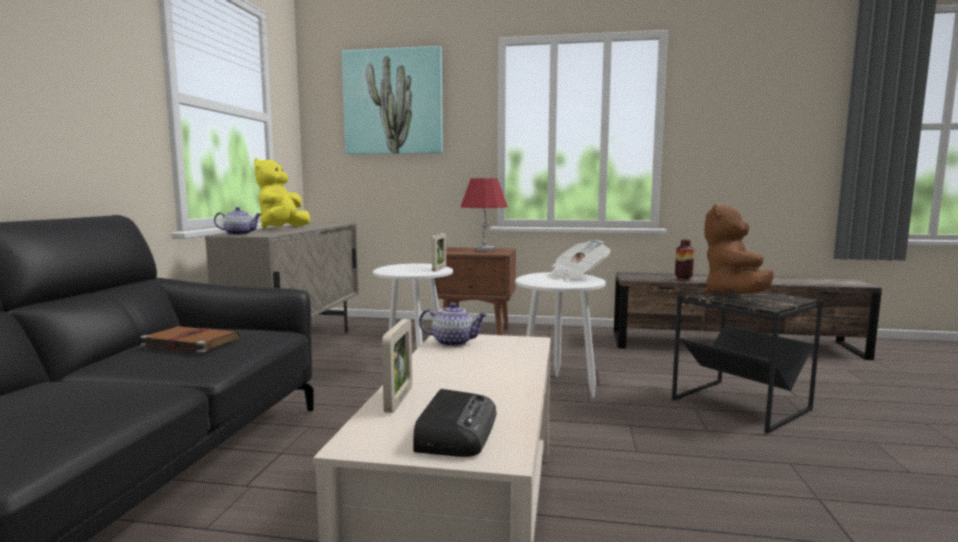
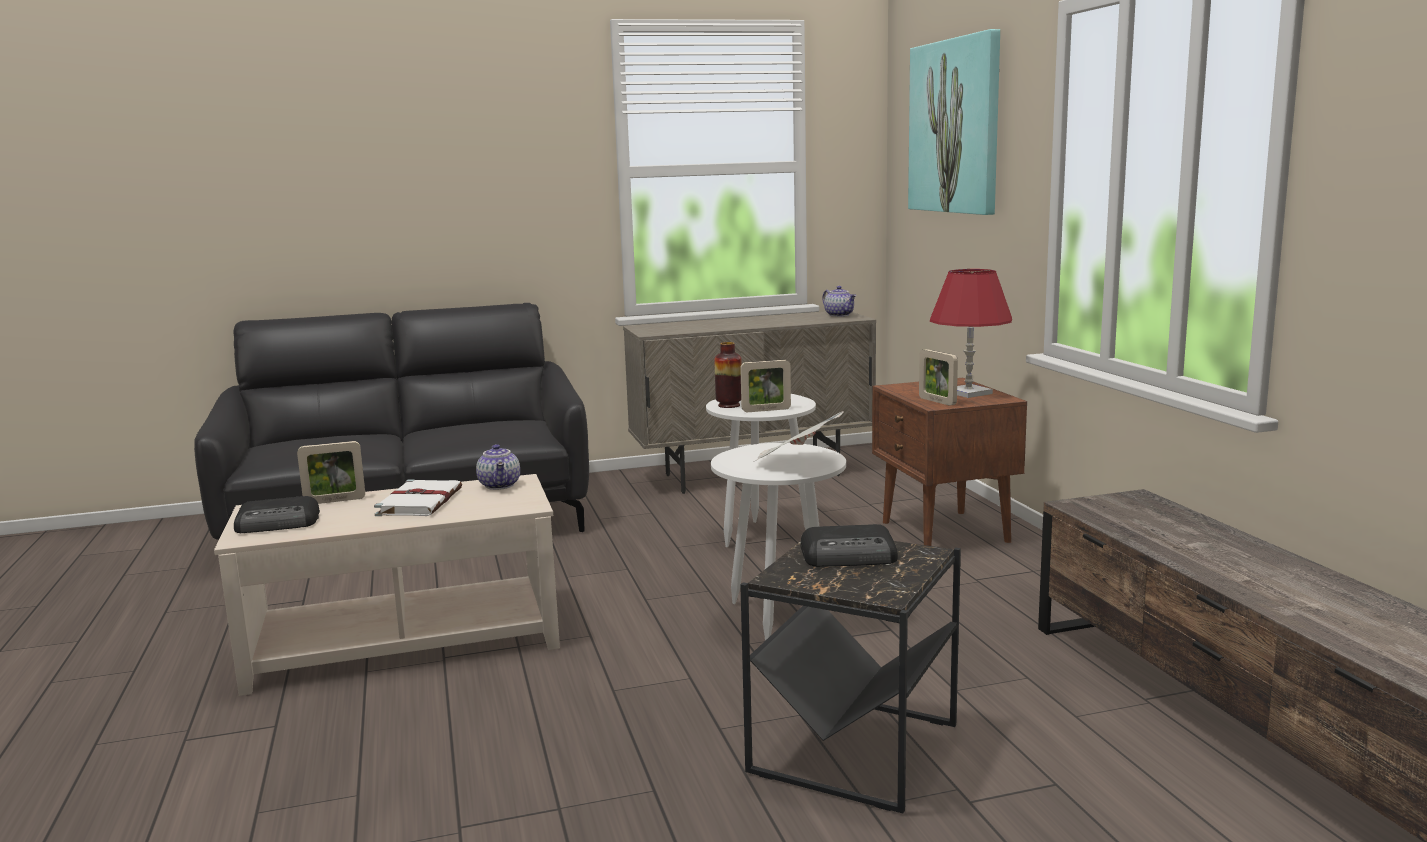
camera: 65 degrees right, 5 degrees up
brown book [140,326,240,353] -> none
teapot [214,207,262,235] -> teapot moved to [822,286,856,317]
yellow plush toy [254,158,310,229] -> none
vase [675,239,694,281] -> vase moved to [714,342,742,408]
brown plush toy [704,204,774,294] -> radio [800,524,898,567]
none -> white book [374,479,462,516]
none -> picture frame [919,349,958,406]

